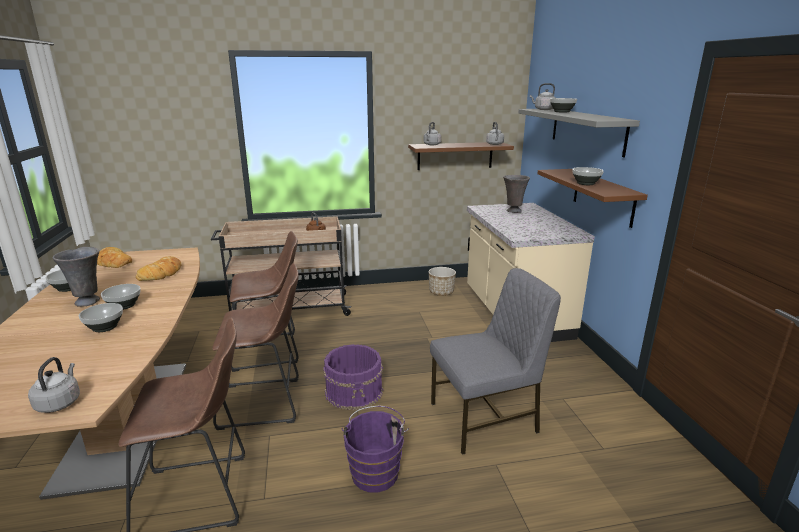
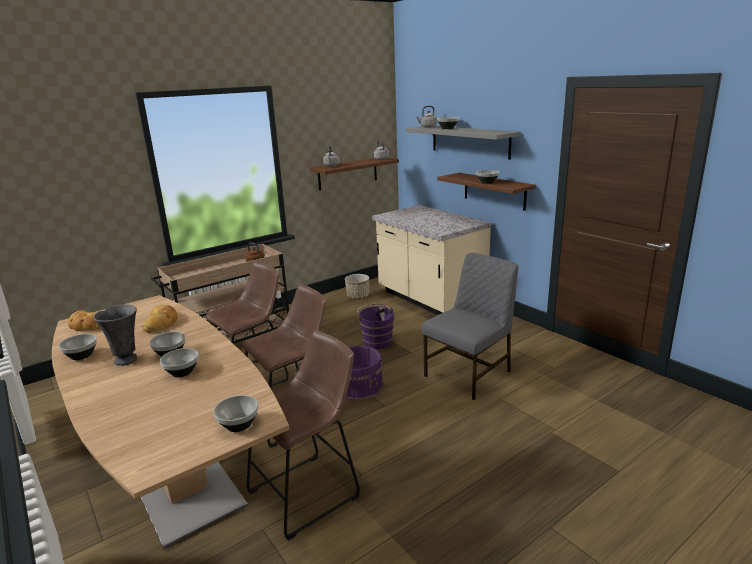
camera: 25 degrees left, 0 degrees up
grey kettle [28,357,80,413] -> bowl [213,395,258,432]
purple bucket [342,406,409,493] -> purple bucket moved to [357,304,394,349]
grey vase [503,175,530,213] -> none

